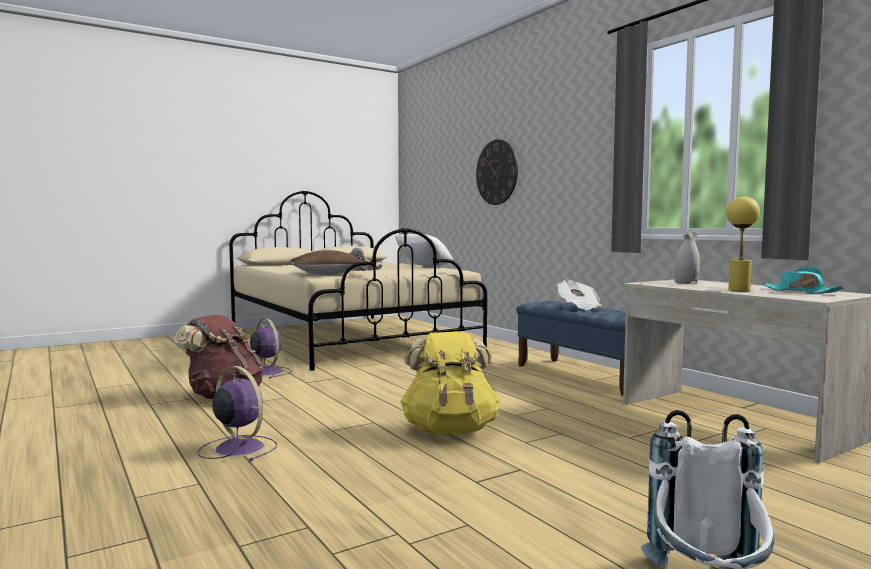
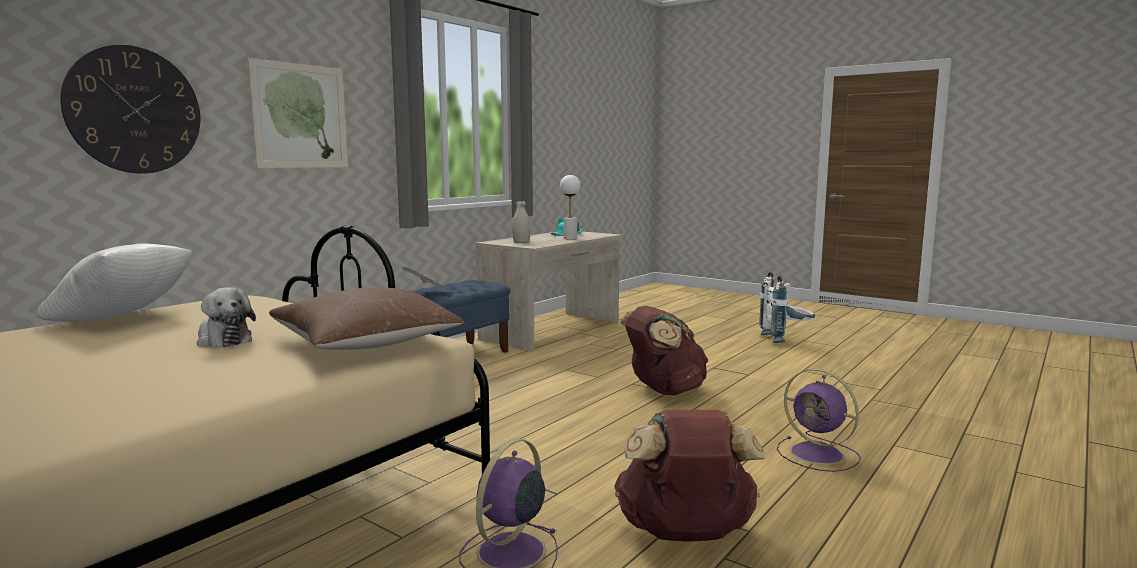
camera: 110 degrees left, 5 degrees up
purple fan [198,366,277,461] -> purple fan turned 60 degrees counterclockwise [777,369,861,472]
yellow backpack [400,332,500,434] -> brown backpack [620,306,708,395]
yellow table lamp [726,197,760,291] -> white table lamp [560,175,580,239]
none -> picture [248,58,348,168]

